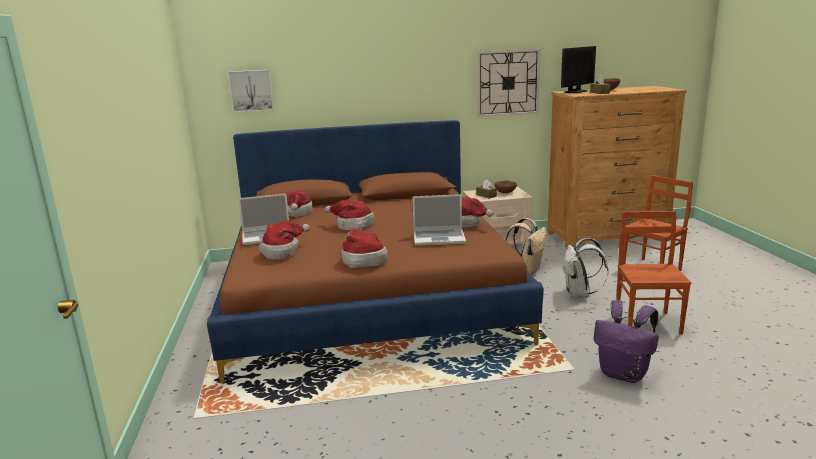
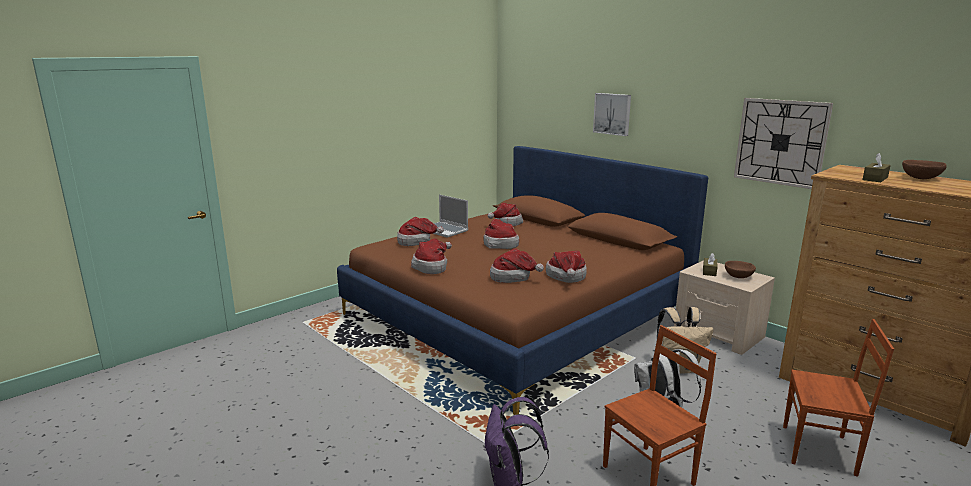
camera: 55 degrees right, 0 degrees up
picture [228,70,274,112] -> picture moved to [593,93,631,136]
laptop [412,194,466,246] -> hat [490,248,544,283]
monitor [561,46,596,93] -> none

